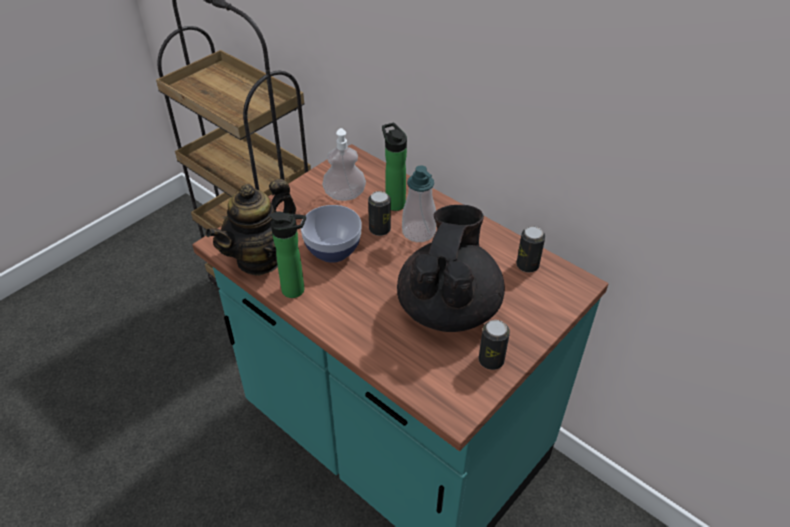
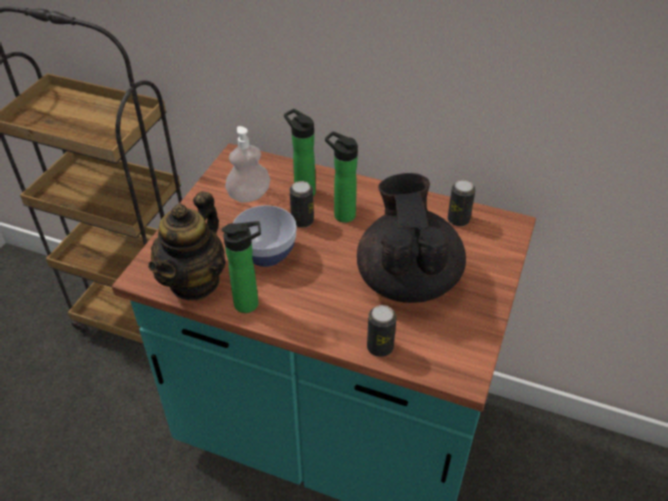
camera: 20 degrees left, 0 degrees up
soap dispenser [402,165,436,242] -> bottle [325,131,358,223]
can [479,320,510,370] -> can moved to [367,305,397,357]

